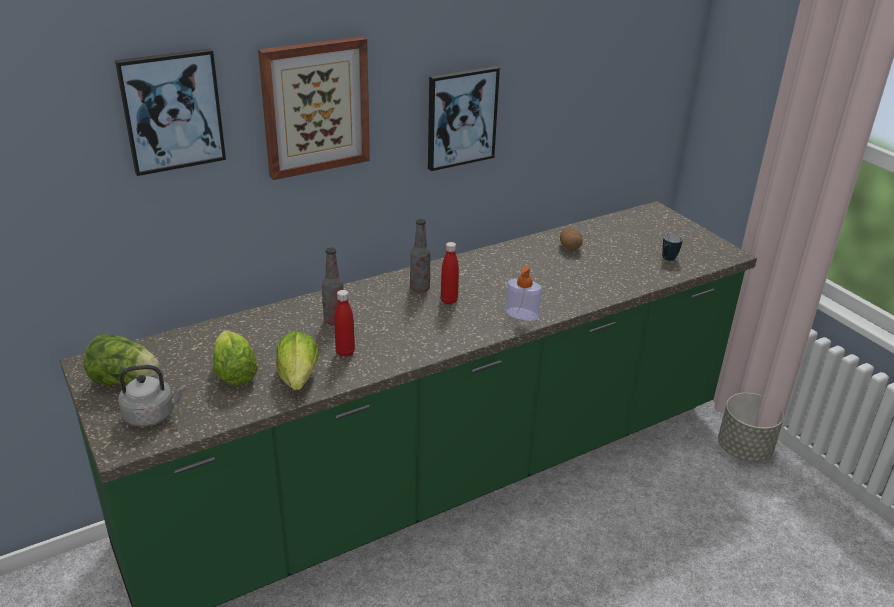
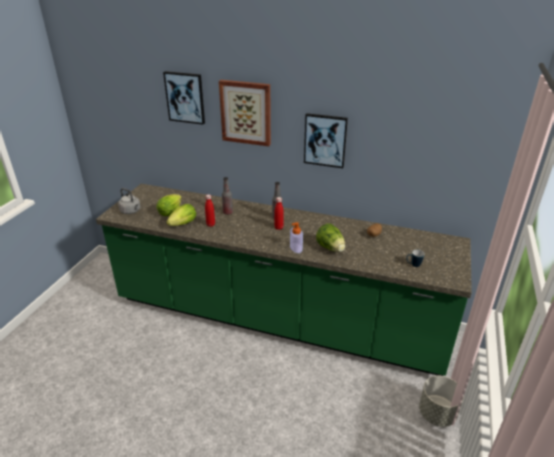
camera: 50 degrees right, 0 degrees up
lettuce [84,334,160,385] -> lettuce moved to [316,223,345,252]

